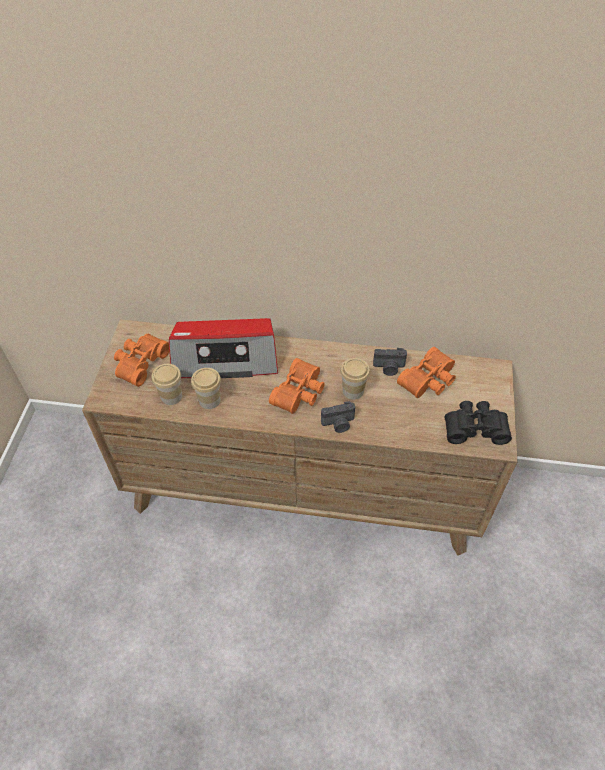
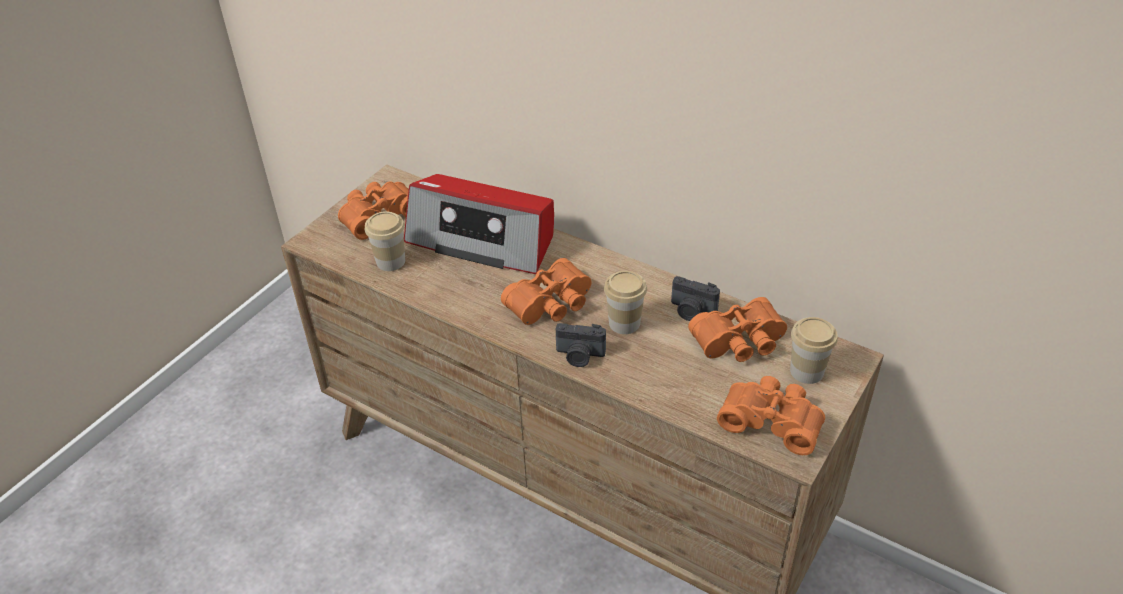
camera: 25 degrees right, 10 degrees down
cup [191,368,221,409] -> cup moved to [790,317,838,384]
black binoculars [444,401,512,445] -> orange binoculars [717,376,825,455]

